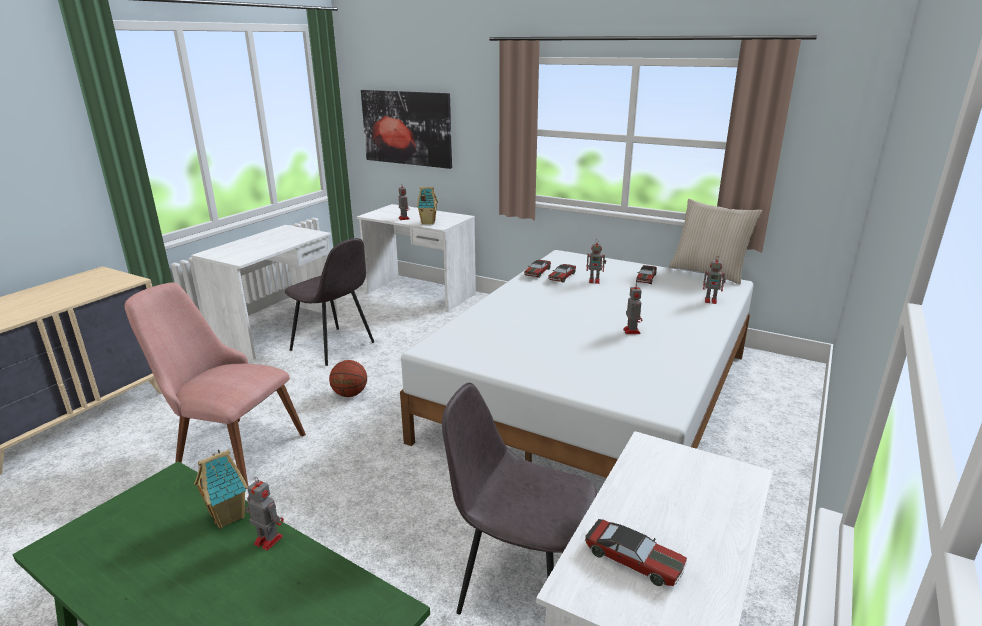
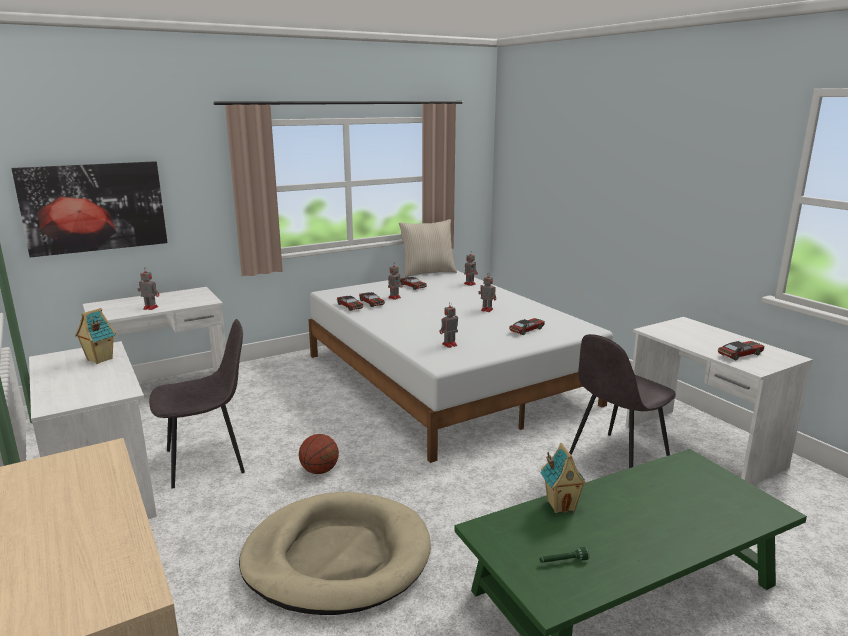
camera: 60 degrees left, 5 degrees down
pink chair [125,282,306,486] -> beige dog bed [239,492,431,615]
toy robot [245,477,284,551] -> toy robot moved to [439,302,458,348]
toy house [417,187,438,225] -> toy house moved to [75,308,116,364]
none -> toy car [509,318,545,335]
none -> green flashlight [540,547,589,563]

